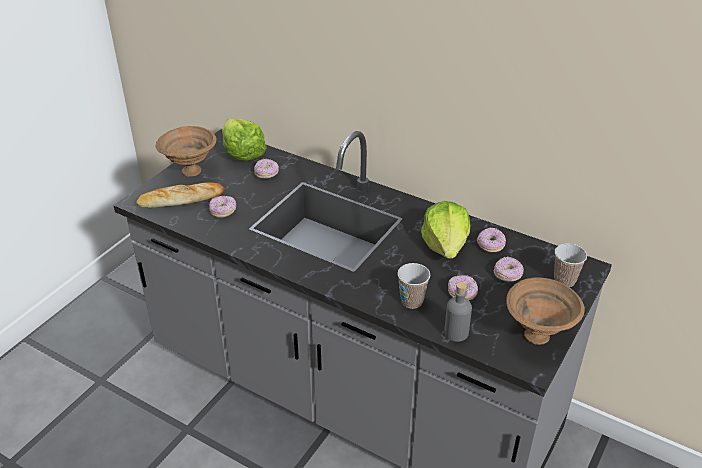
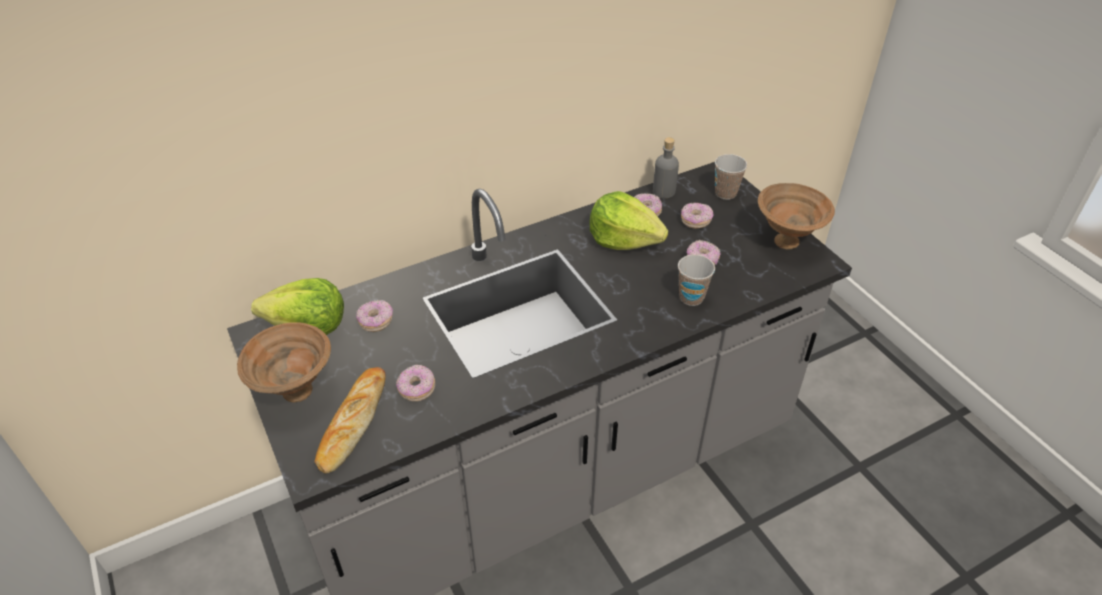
camera: 60 degrees left, 5 degrees up
grey bottle [444,282,472,342] -> grey bottle moved to [653,137,679,198]

